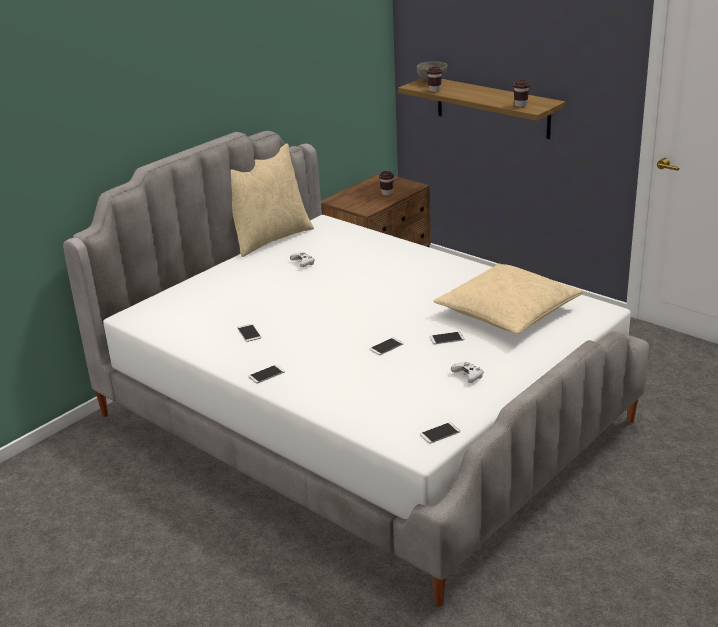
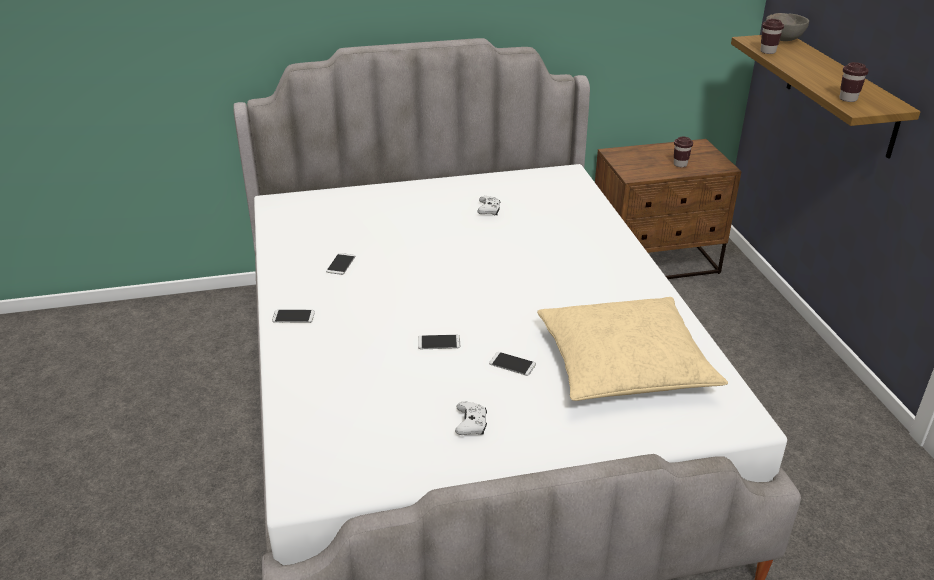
camera: 35 degrees right, 5 degrees up
beige pillow [231,143,314,257] -> none
phone [420,422,460,444] -> none

